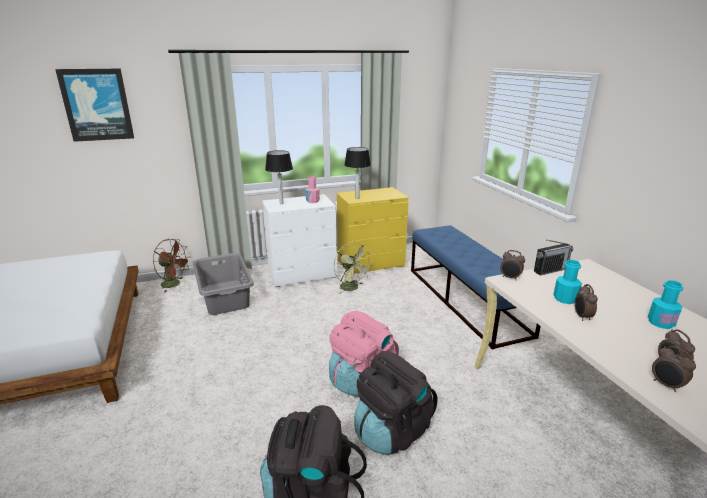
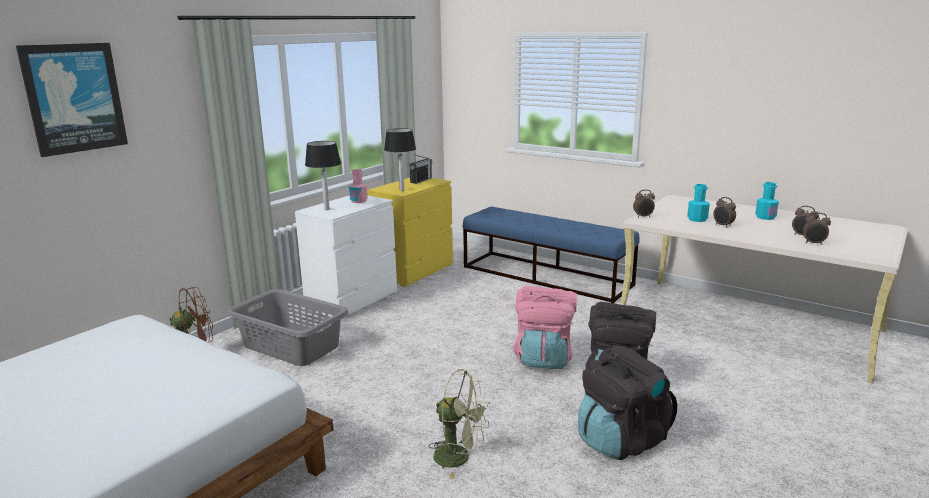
camera: 35 degrees left, 5 degrees down
green fan [334,242,373,294] -> green fan moved to [429,369,490,478]
radio [534,240,573,276] -> radio moved to [410,155,432,184]

